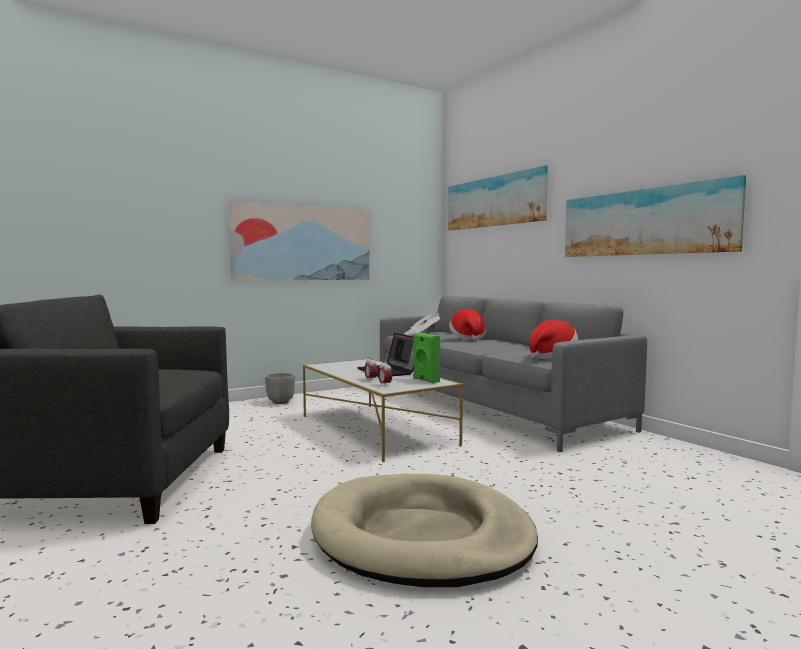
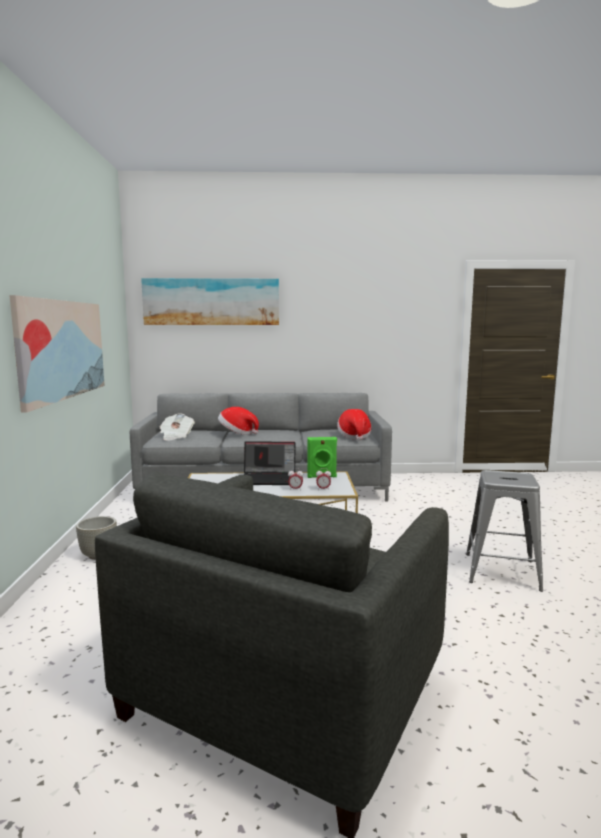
camera: 60 degrees left, 5 degrees up
beige dog bed [311,474,538,587] -> grey stool [466,470,543,592]
picture [565,175,746,257] -> none

